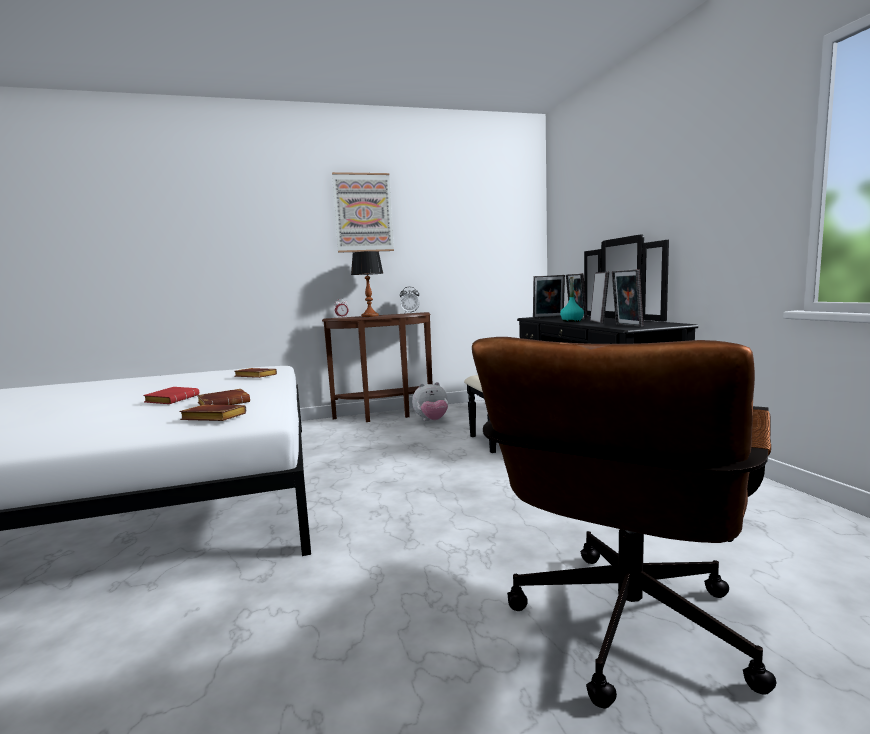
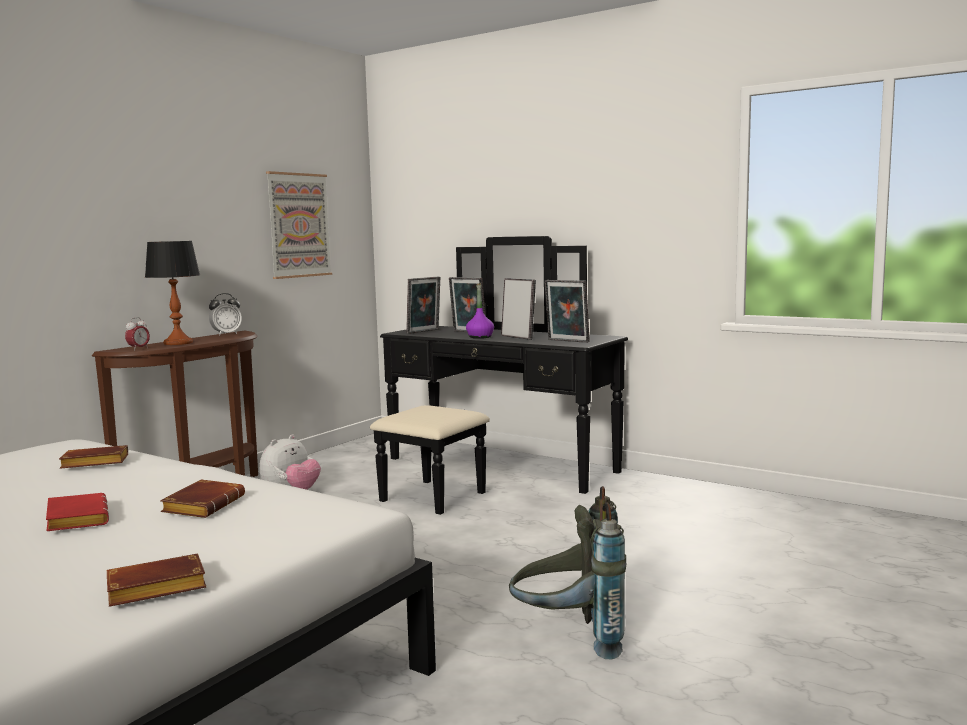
camera: 40 degrees left, 0 degrees up
brown book [179,404,246,421] -> brown book moved to [107,554,206,607]
picture [332,172,394,253] -> picture moved to [266,171,332,279]
brown office chair [472,337,776,709] -> none
turquoise bottle [560,277,584,322] -> purple bottle [466,283,494,339]
none -> grey backpack [509,486,626,660]

